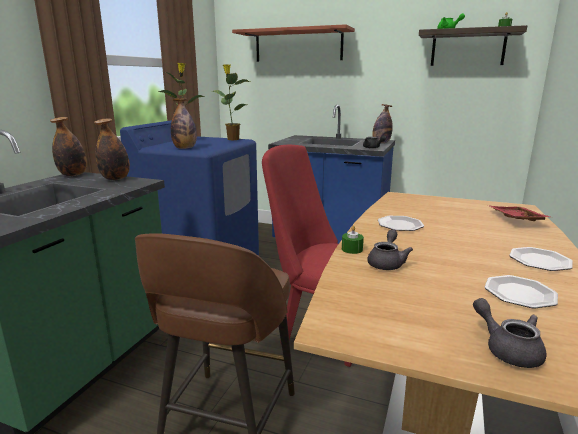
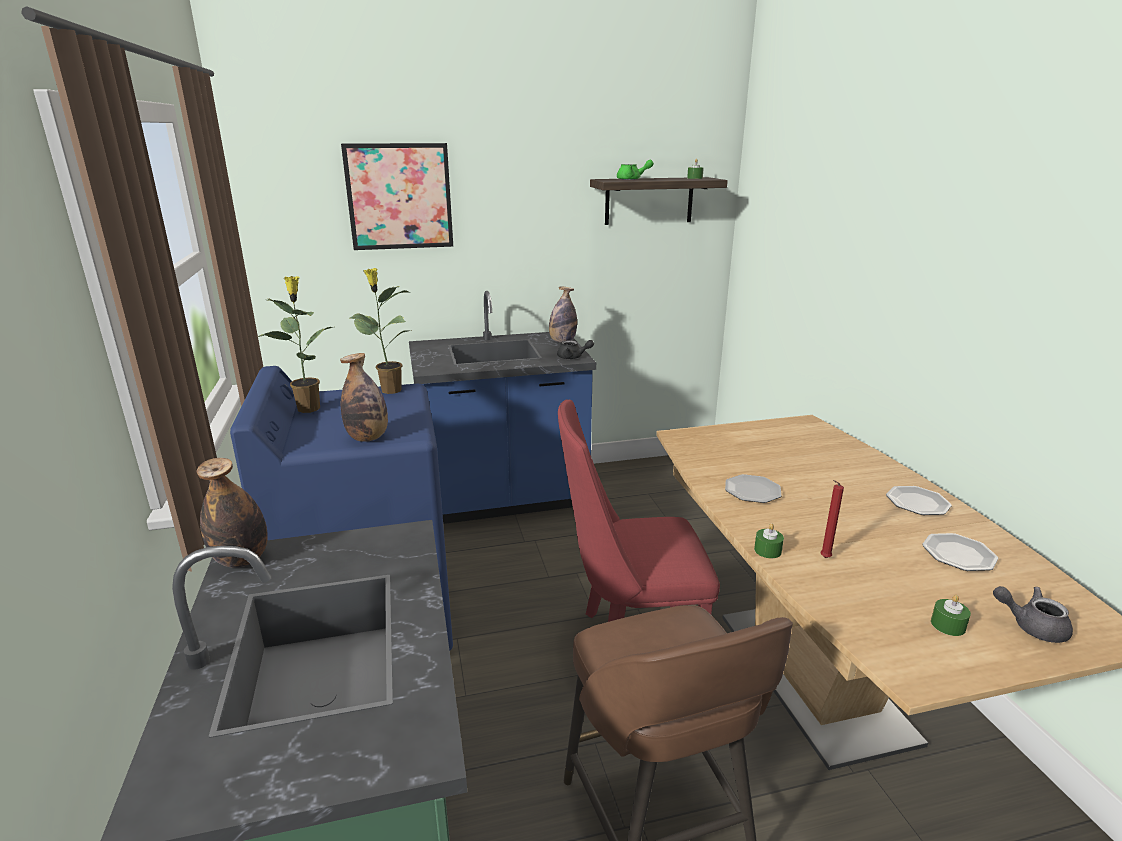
camera: 35 degrees left, 5 degrees up
bottle [94,119,130,180] -> none
shelf [232,24,355,62] -> picture [341,143,453,250]
grey teapot [367,229,413,270] -> red candle [820,480,844,558]
red tray [488,205,550,221] -> none
none -> green candle [931,595,971,636]

